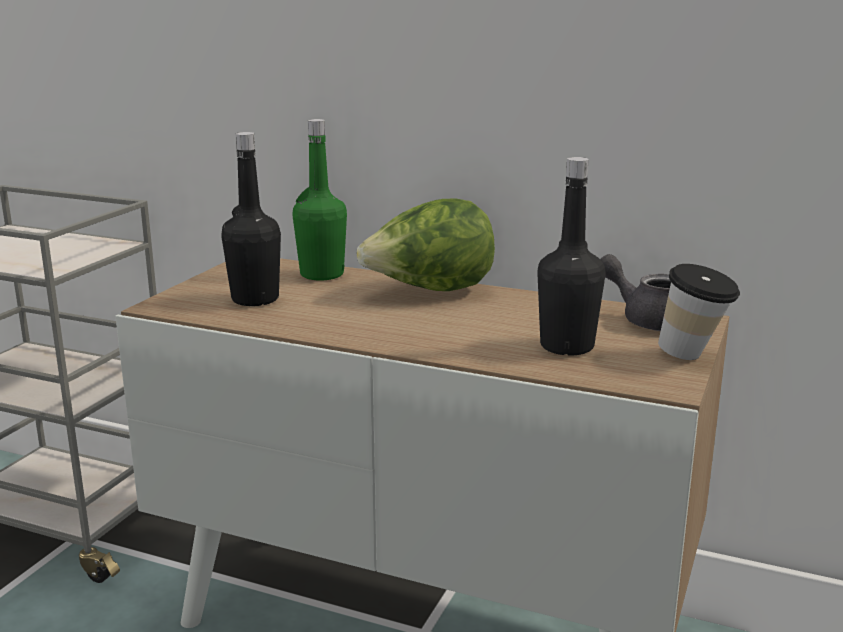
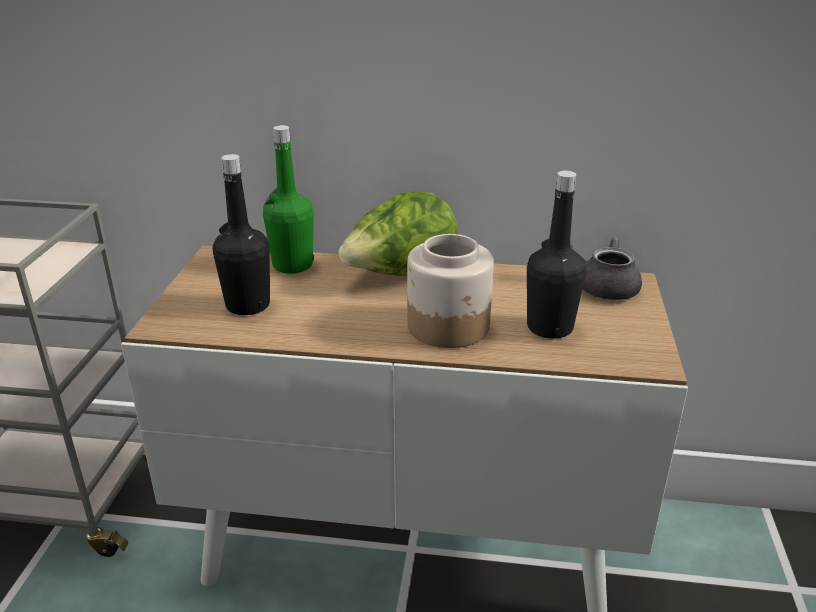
camera: 15 degrees left, 10 degrees up
cup [658,264,740,360] -> none
none -> jar [407,234,494,348]

